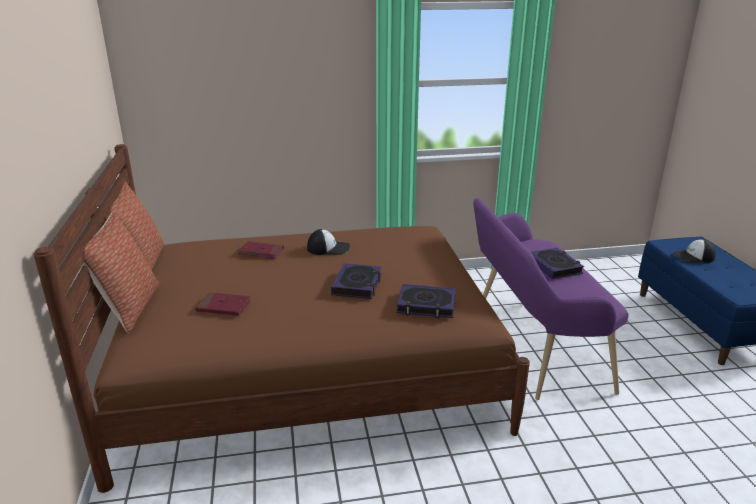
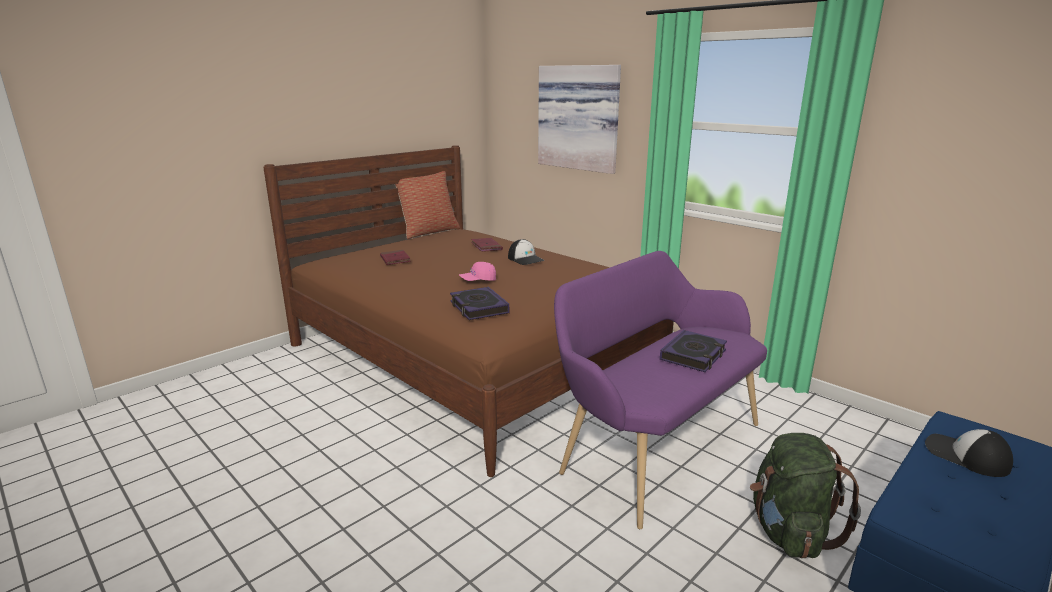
camera: 55 degrees right, 5 degrees down
pillow [82,212,160,333] -> none
book [331,263,382,299] -> pink cap [459,262,496,281]
none -> picture [538,65,621,174]
none -> green backpack [750,433,861,559]

